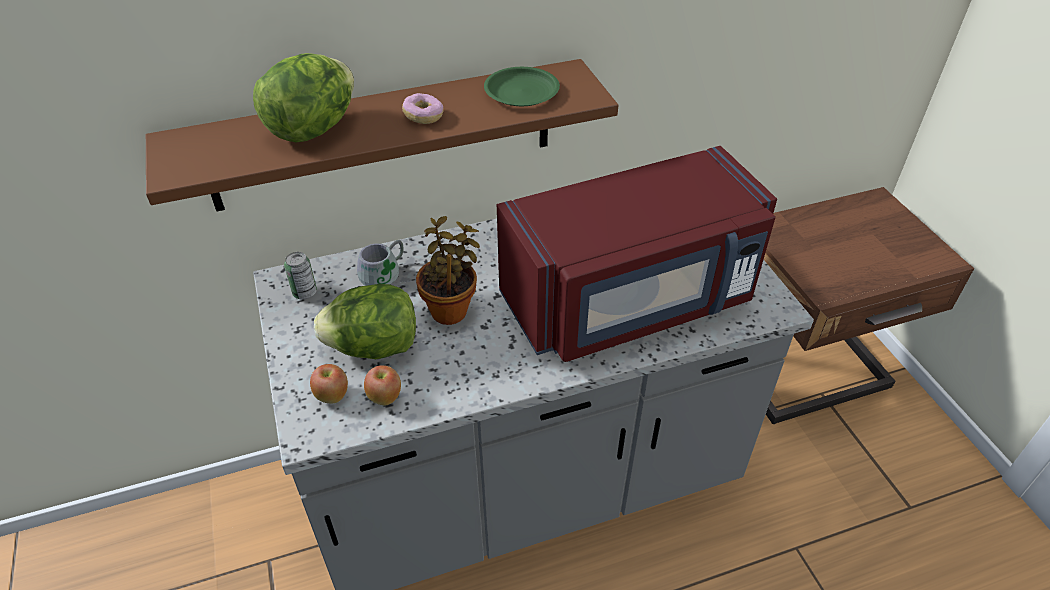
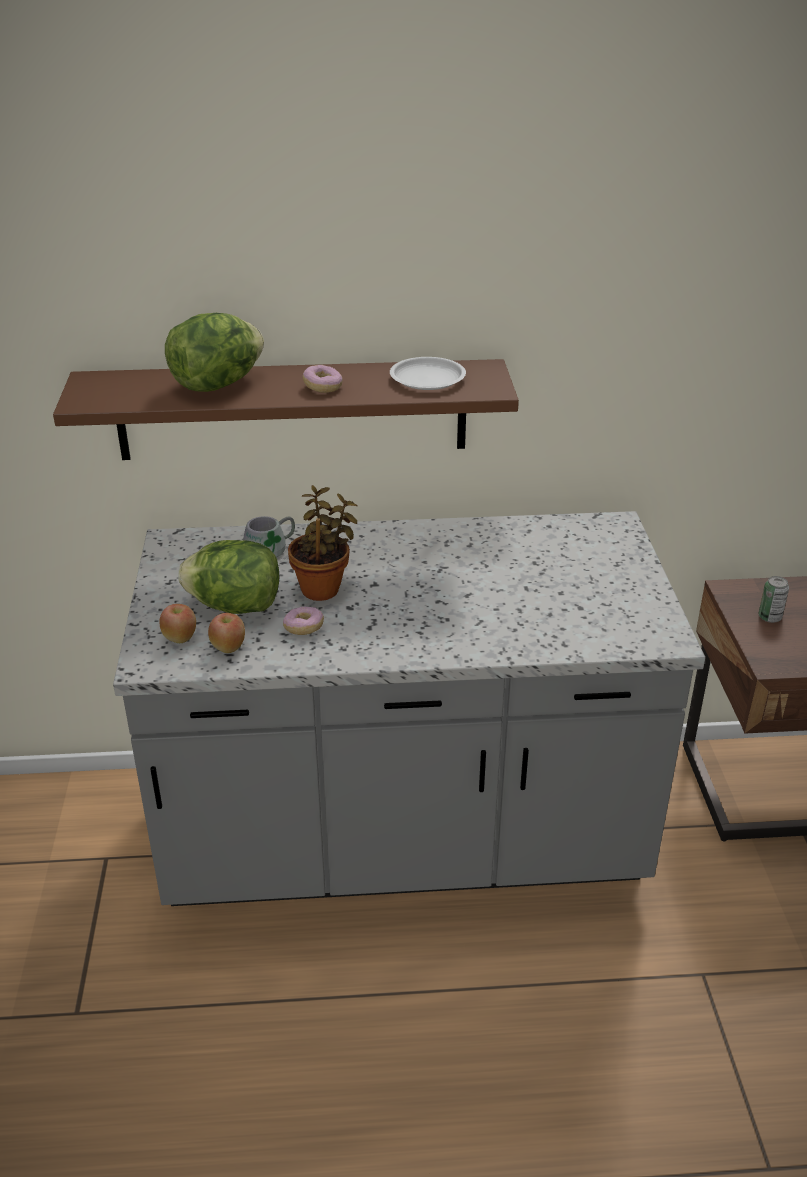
camera: 15 degrees right, 10 degrees down
can [284,252,317,300] -> can moved to [758,576,789,623]
green plate [484,67,560,106] -> white plate [390,357,466,390]
red microwave [497,146,777,362] -> none
none -> donut [283,607,324,635]

